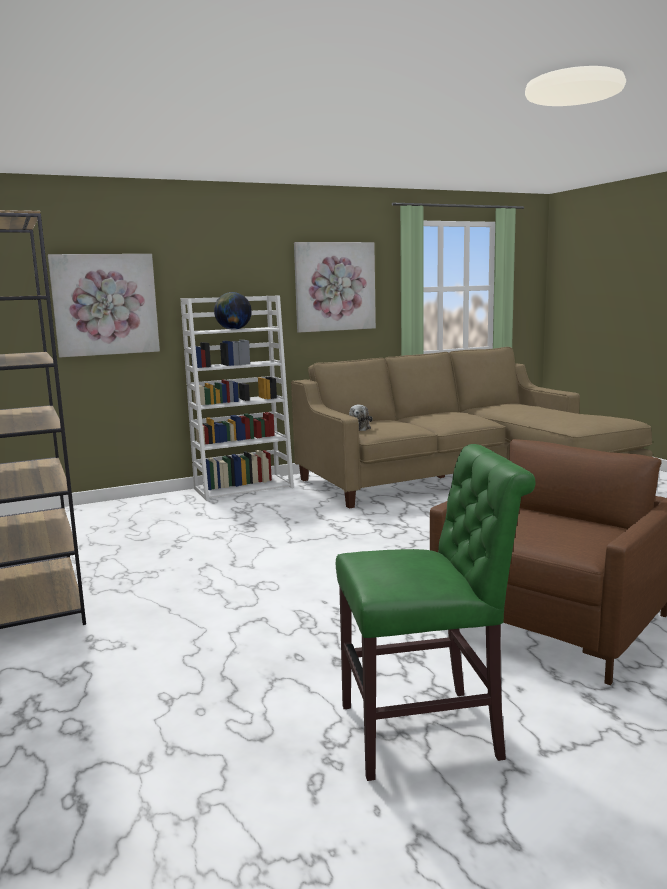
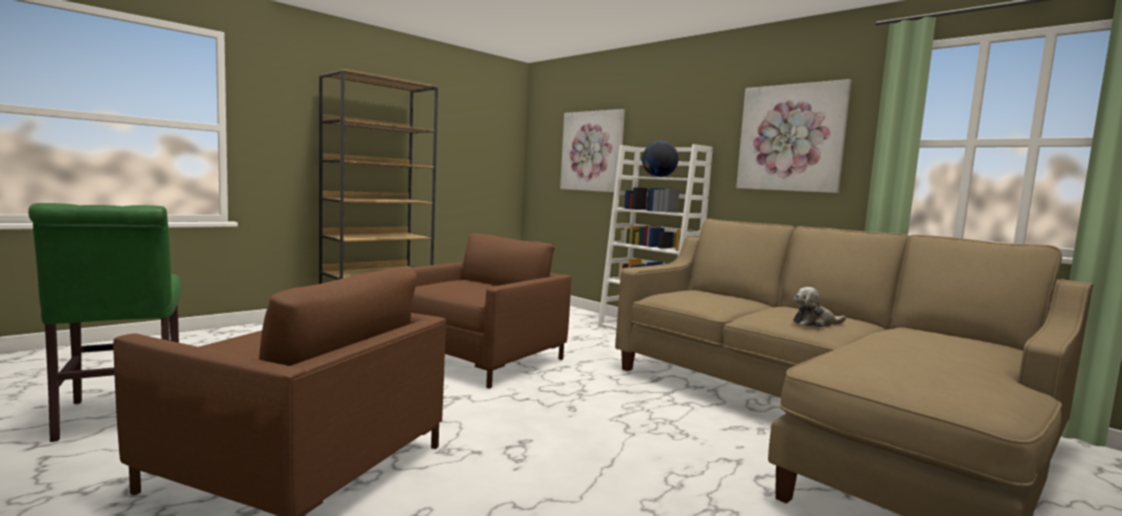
camera: 70 degrees right, 5 degrees down
plush toy [349,405,372,431] -> plush toy moved to [793,287,846,327]
none -> brown armchair [410,233,572,389]

